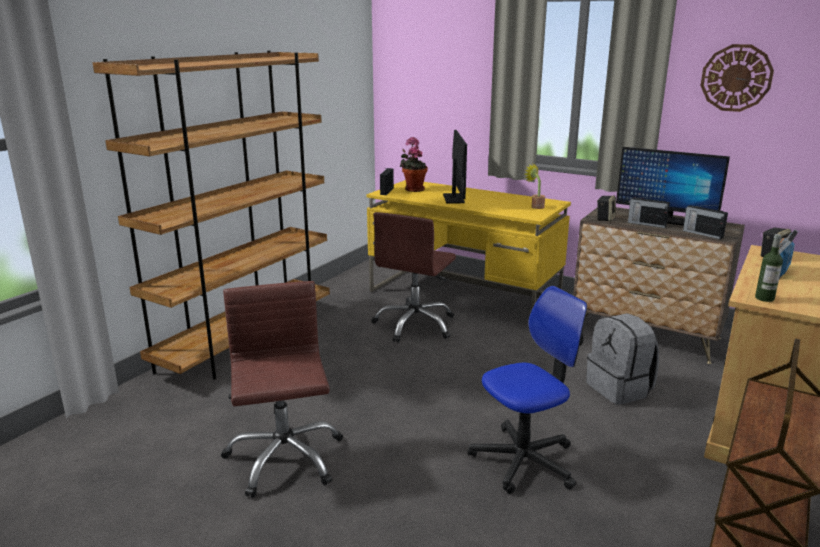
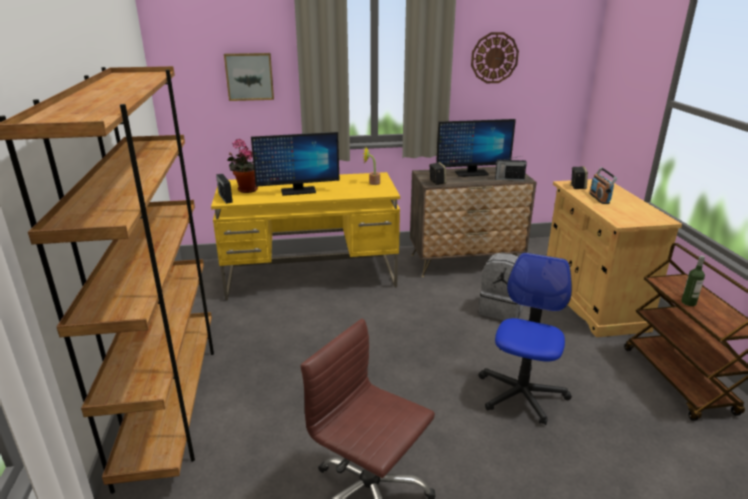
camera: 40 degrees left, 5 degrees up
brown office chair [372,212,456,343] -> none
monitor [443,130,467,204] -> monitor turned 120 degrees clockwise [251,132,340,196]
radio [628,195,670,228] -> none
bottle [755,234,783,302] -> bottle moved to [681,256,705,306]
none -> picture [224,53,274,101]

